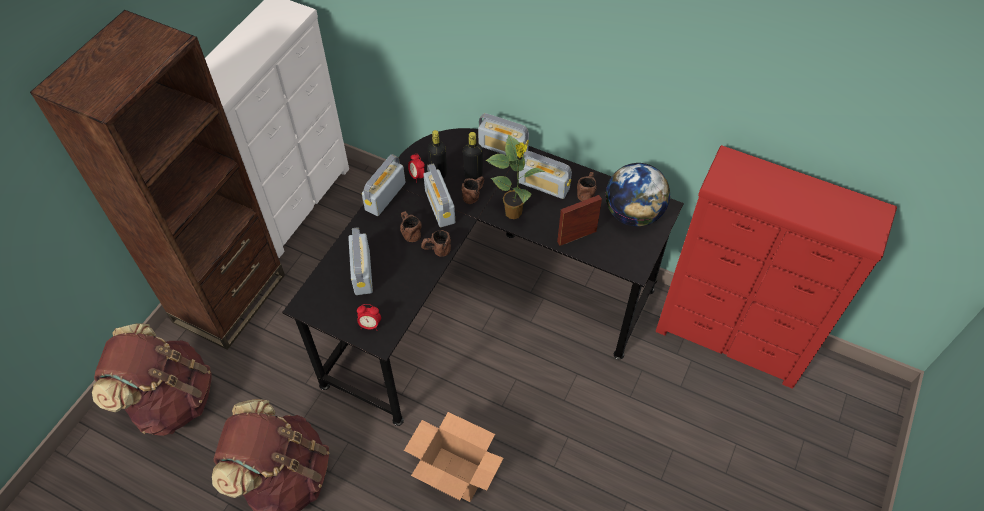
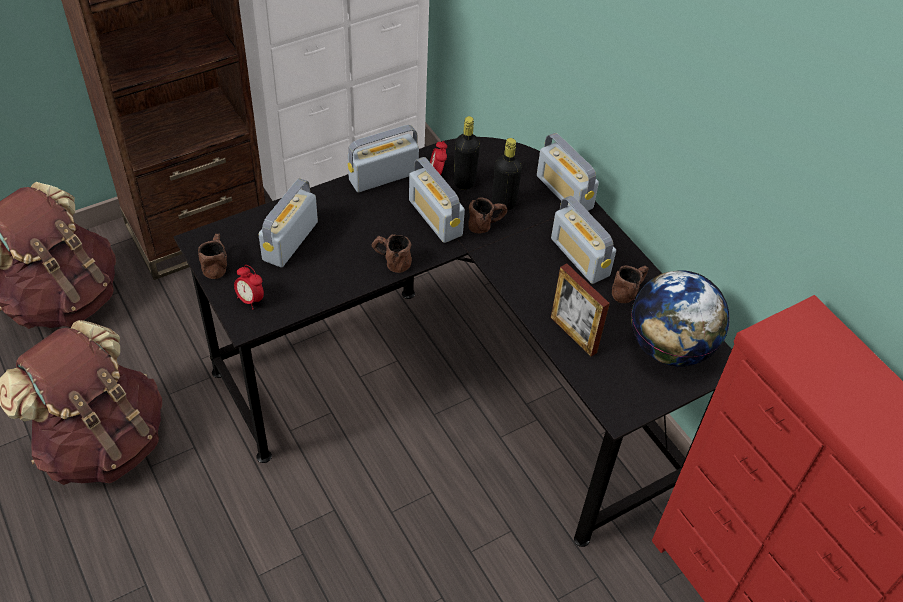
camera: 30 degrees right, 5 degrees down
brown mug [400,211,422,242] -> brown mug moved to [198,233,227,279]
cardboard box [404,412,504,502] -> none
radio [423,163,455,227] -> radio turned 45 degrees counterclockwise [409,157,465,243]
potted plant [485,134,545,219] -> none
picture frame [557,195,602,246] -> picture frame turned 135 degrees counterclockwise [551,263,610,357]

